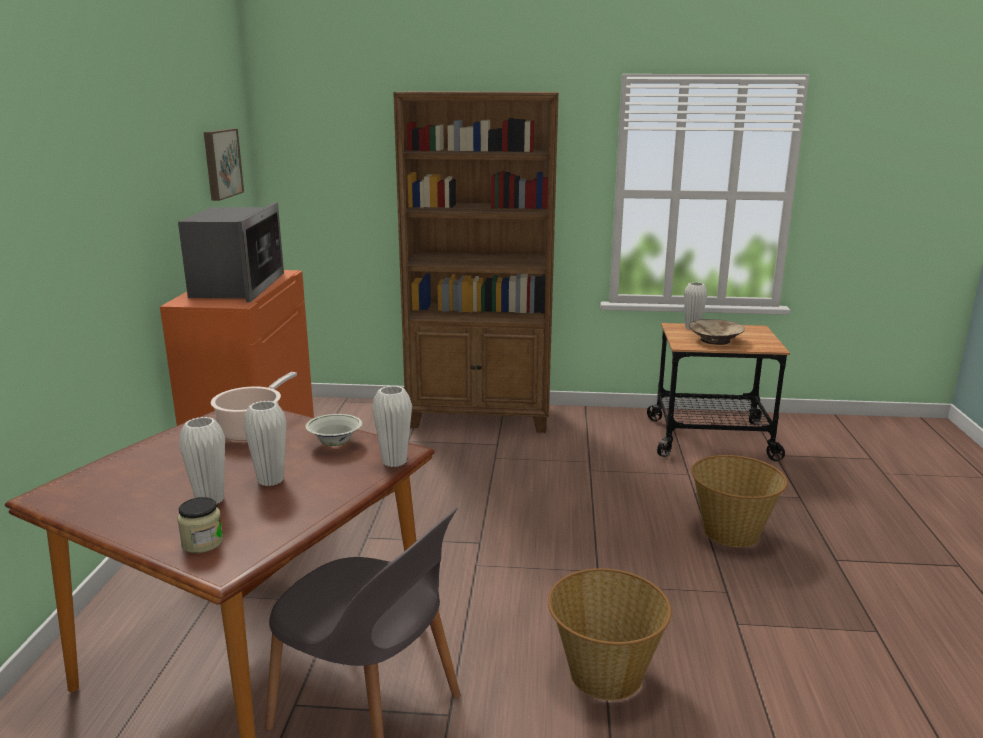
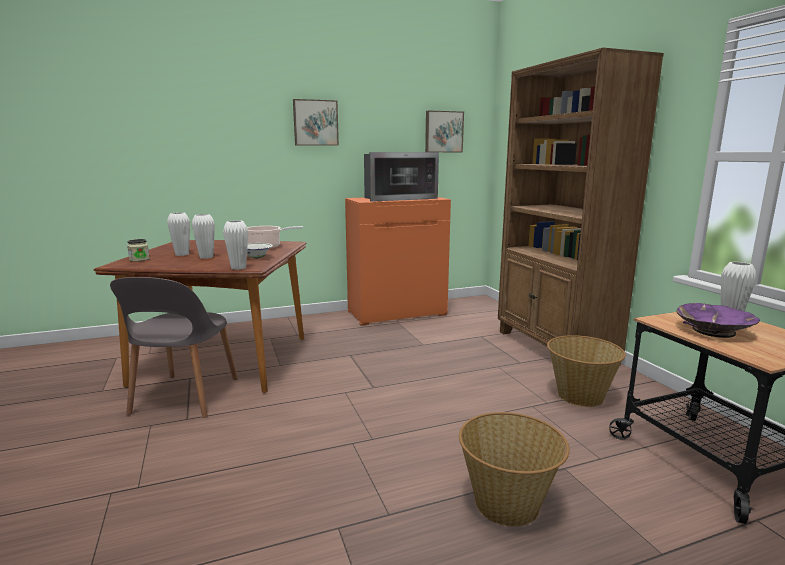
camera: 65 degrees right, 5 degrees down
basket [548,568,672,700] -> basket moved to [547,335,626,407]
beige bowl [689,319,745,345] -> purple bowl [676,303,760,338]
none -> picture [293,99,339,146]

